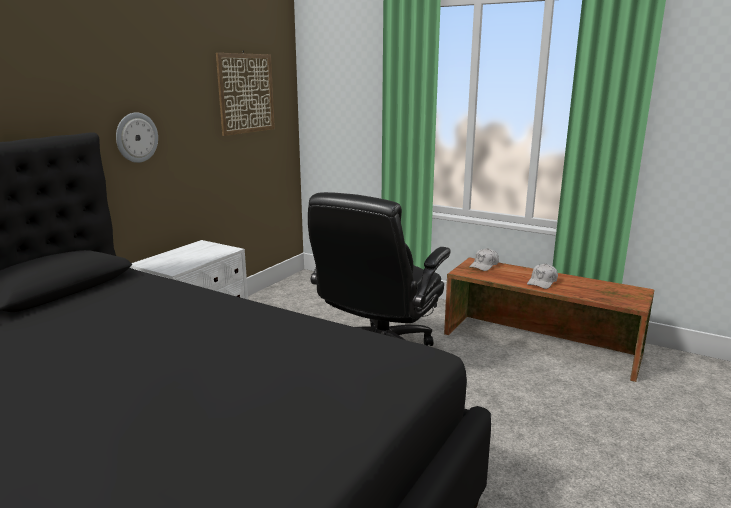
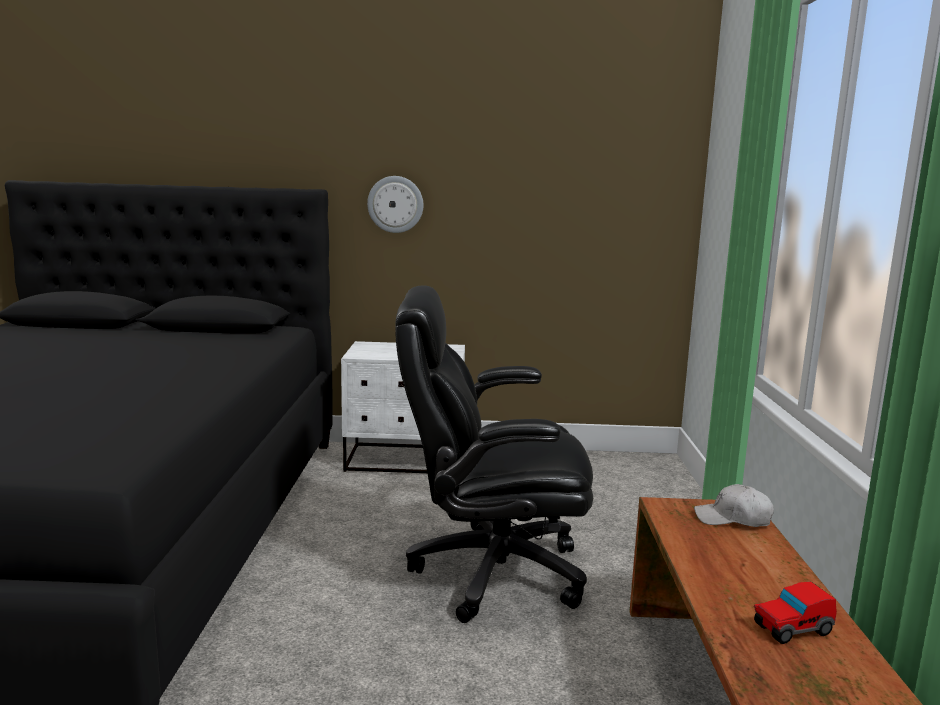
camera: 60 degrees right, 5 degrees down
picture [216,51,275,136] -> none
white cap [527,264,558,289] -> none
none -> toy car [754,582,837,644]

